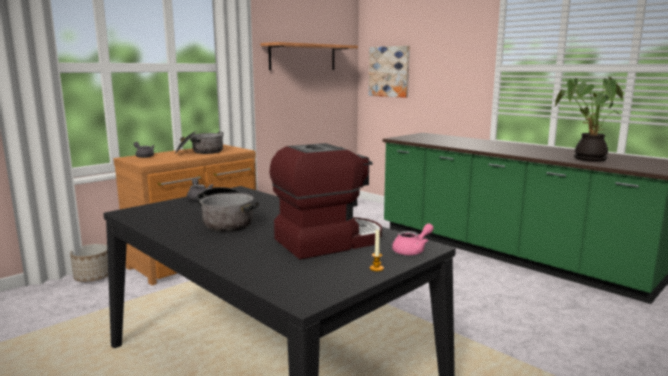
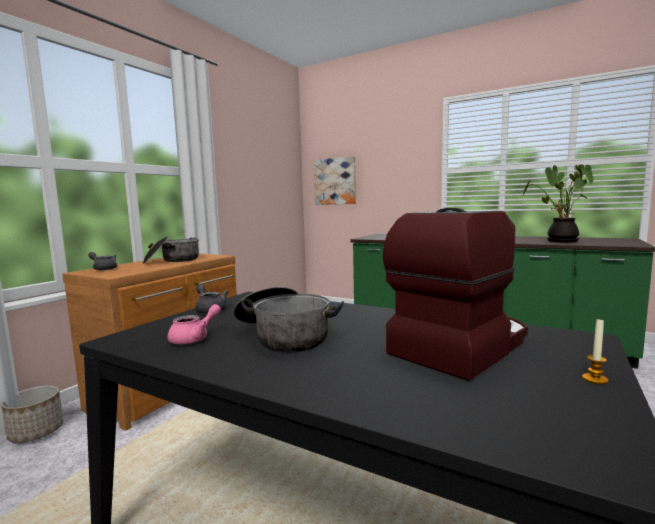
camera: 15 degrees left, 5 degrees down
shelf [261,42,358,70] -> none
pink teapot [392,223,434,255] -> pink teapot moved to [168,304,221,345]

